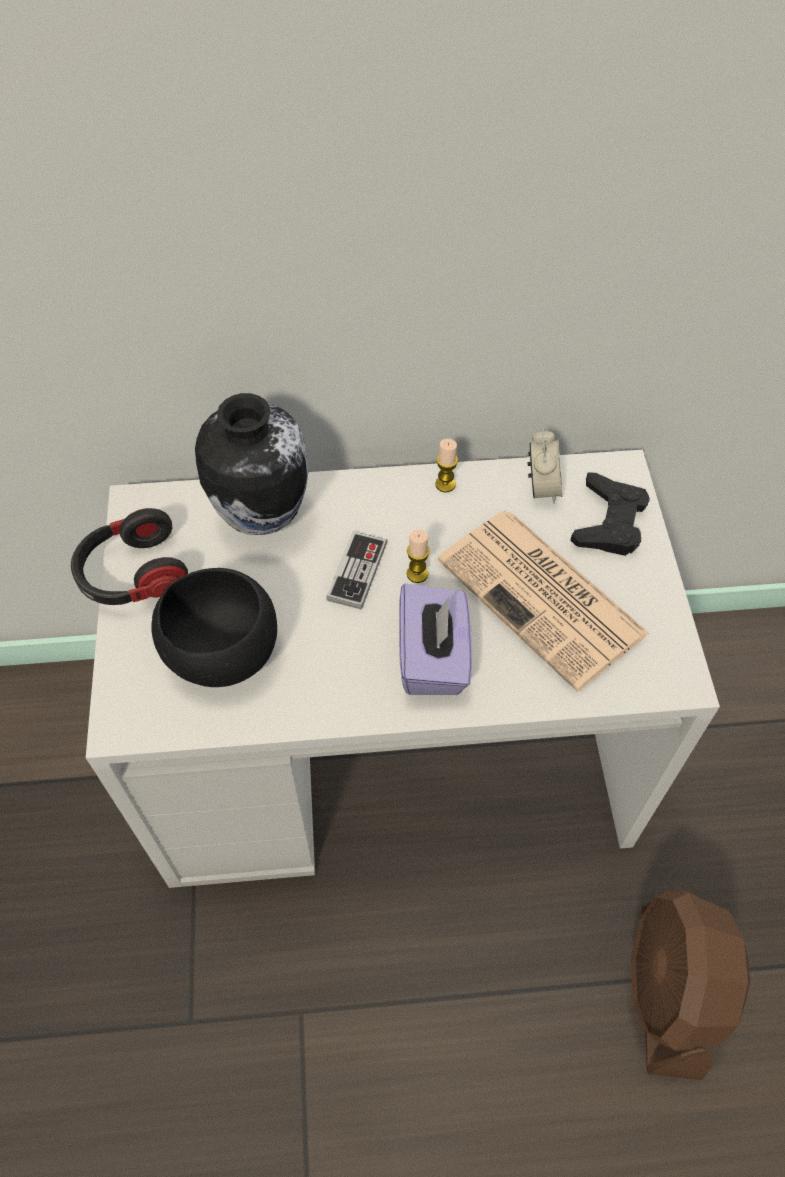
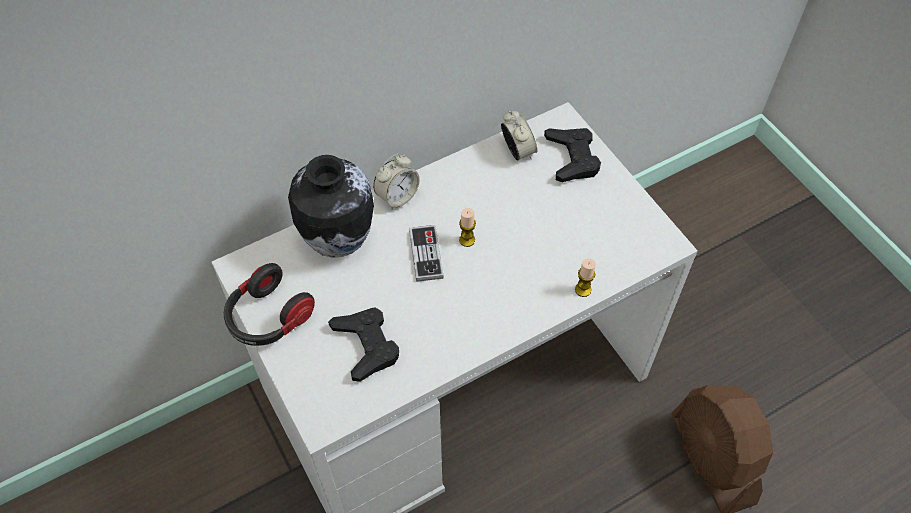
camera: 25 degrees left, 0 degrees up
black bowl [152,568,277,687] -> black game controller [328,308,399,382]
purple tissue box [399,583,472,695] -> none
candle [435,439,458,492] -> candle moved to [575,258,596,297]
newspaper [438,511,650,691] -> none
none -> alarm clock [373,154,420,209]

